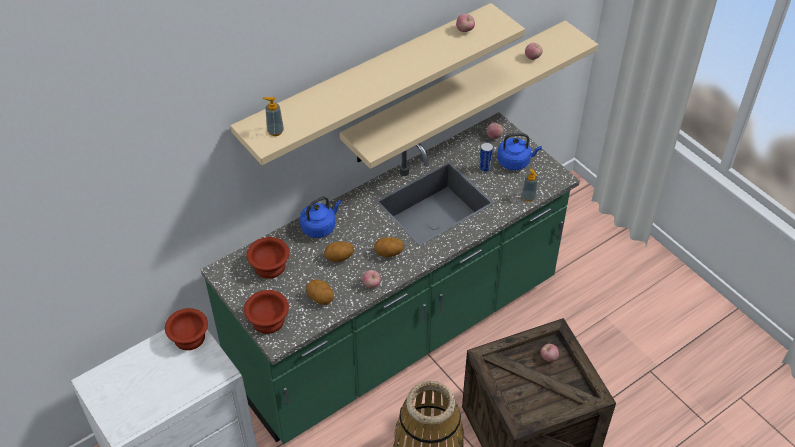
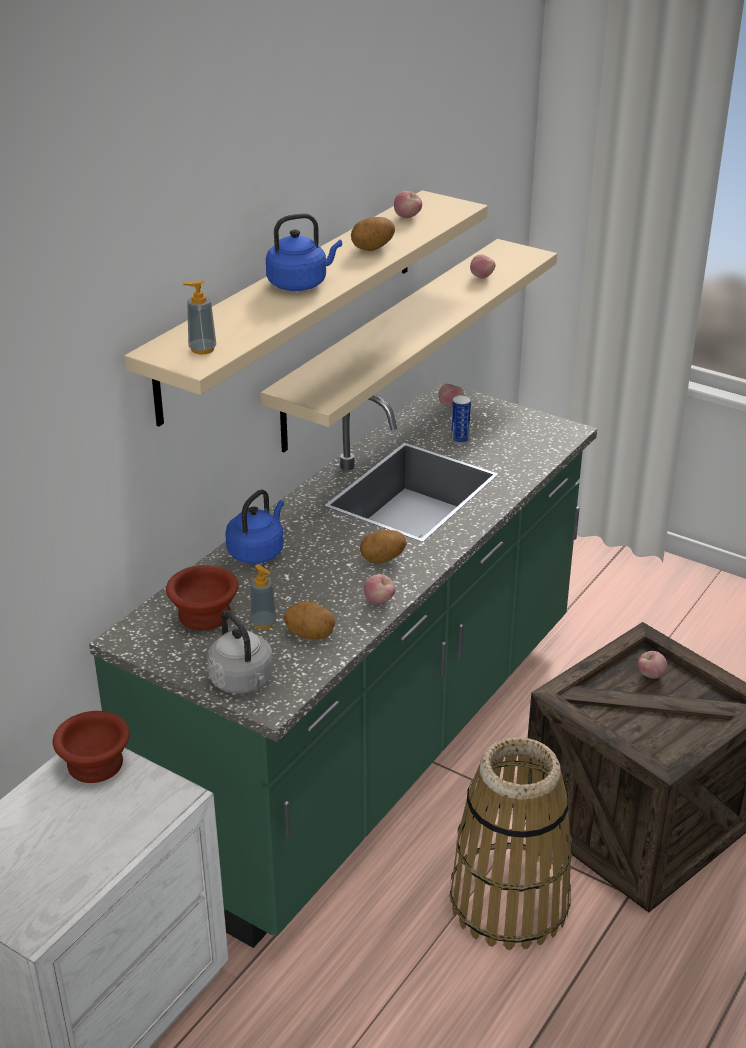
camera: 20 degrees left, 15 degrees down
brown bowl [244,290,289,334] -> grey kettle [207,610,273,694]
potato [324,241,354,262] -> potato moved to [351,217,395,251]
blue kettle [497,133,542,170] -> blue kettle moved to [266,213,342,291]
soap dispenser [522,169,538,202] -> soap dispenser moved to [250,564,276,629]

